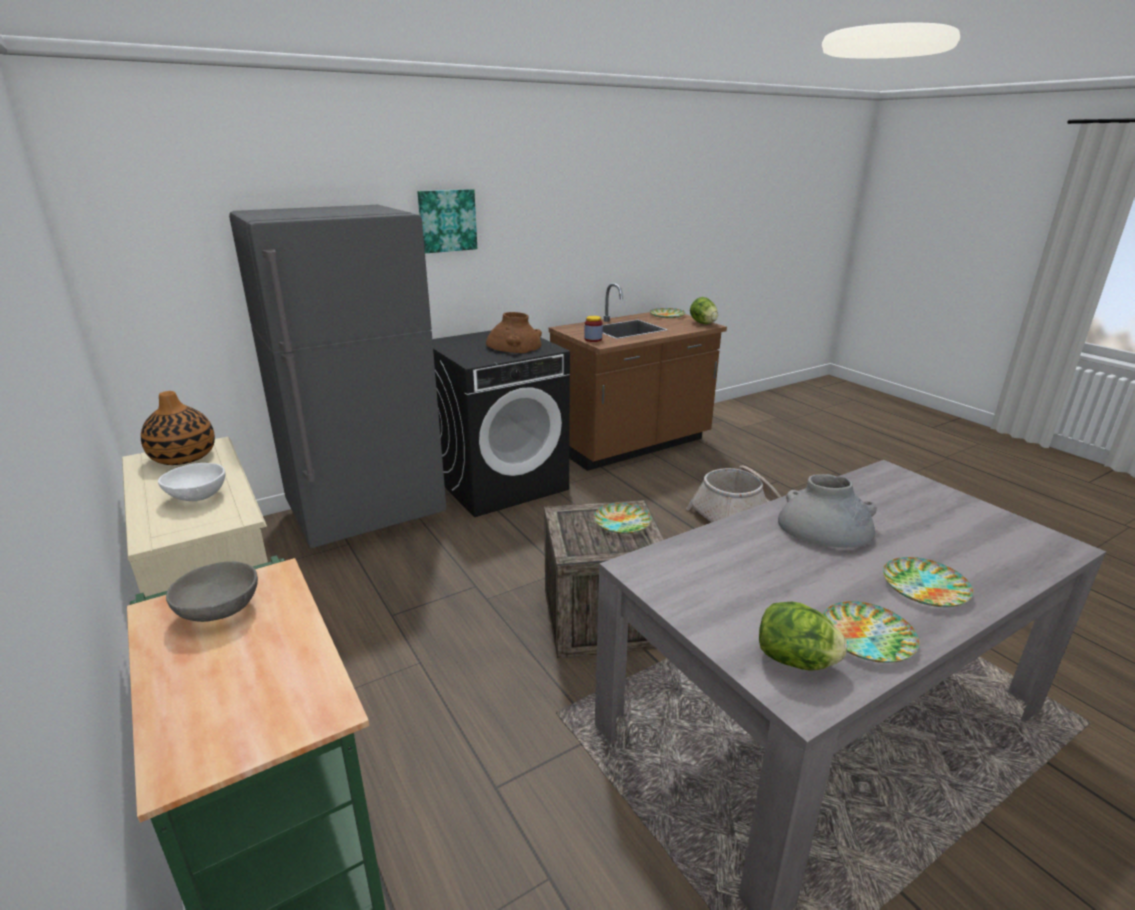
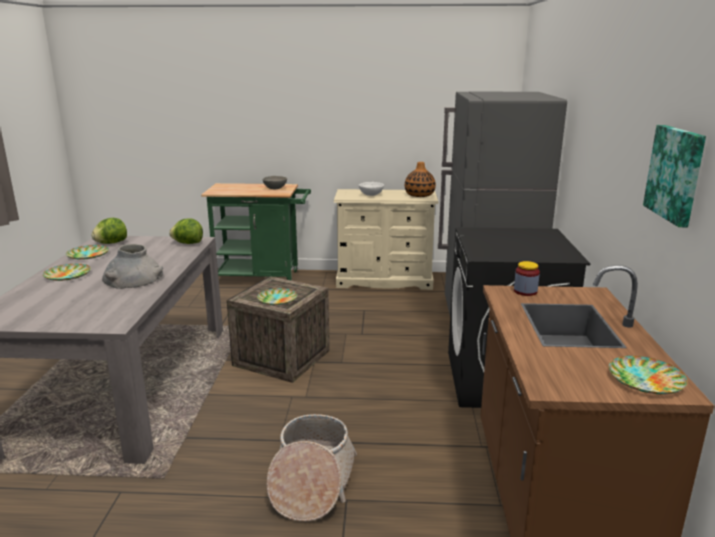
camera: 125 degrees right, 5 degrees down
picture [417,189,477,253] -> picture moved to [643,125,706,227]
brown vase [486,312,542,353] -> none
lettuce [690,297,718,324] -> lettuce moved to [169,218,203,244]

